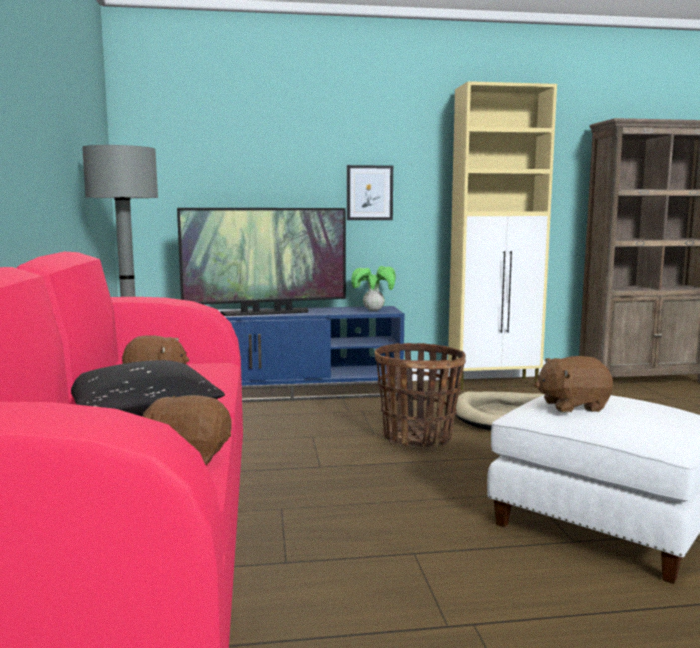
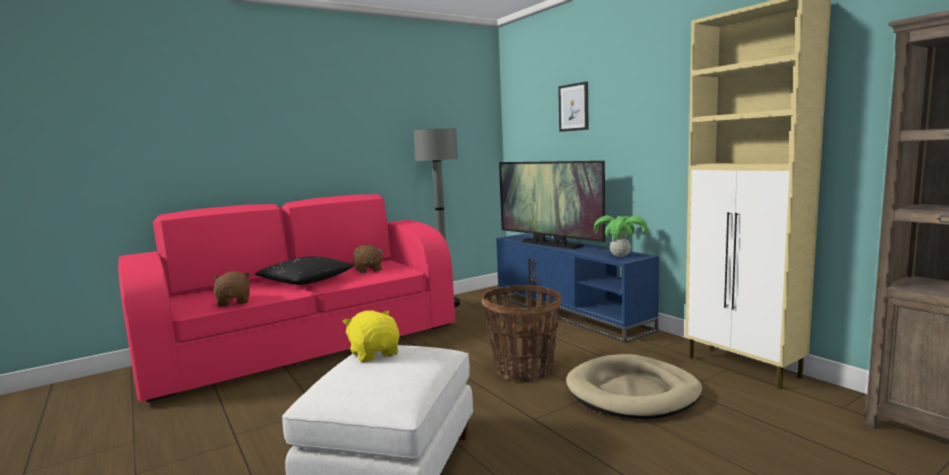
camera: 65 degrees right, 0 degrees up
picture [347,165,393,220] -> picture moved to [558,81,589,132]
brown plush toy [535,356,613,412] -> yellow plush toy [342,310,400,362]

